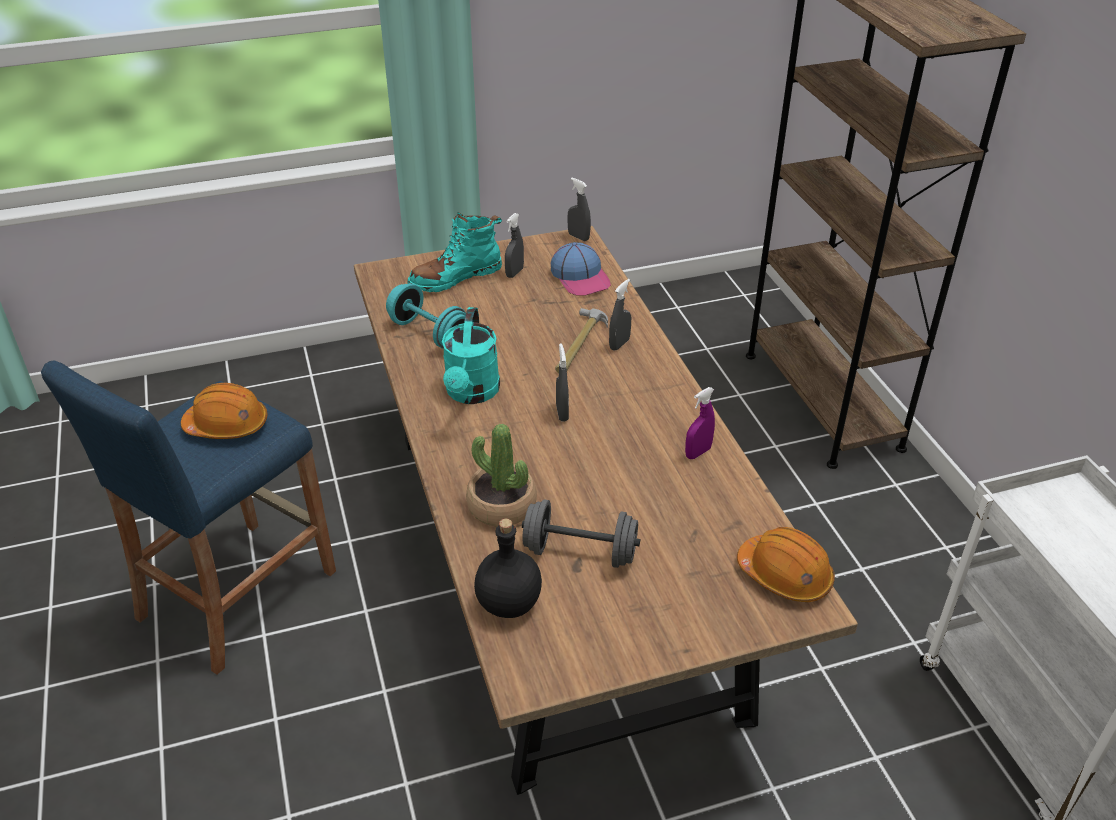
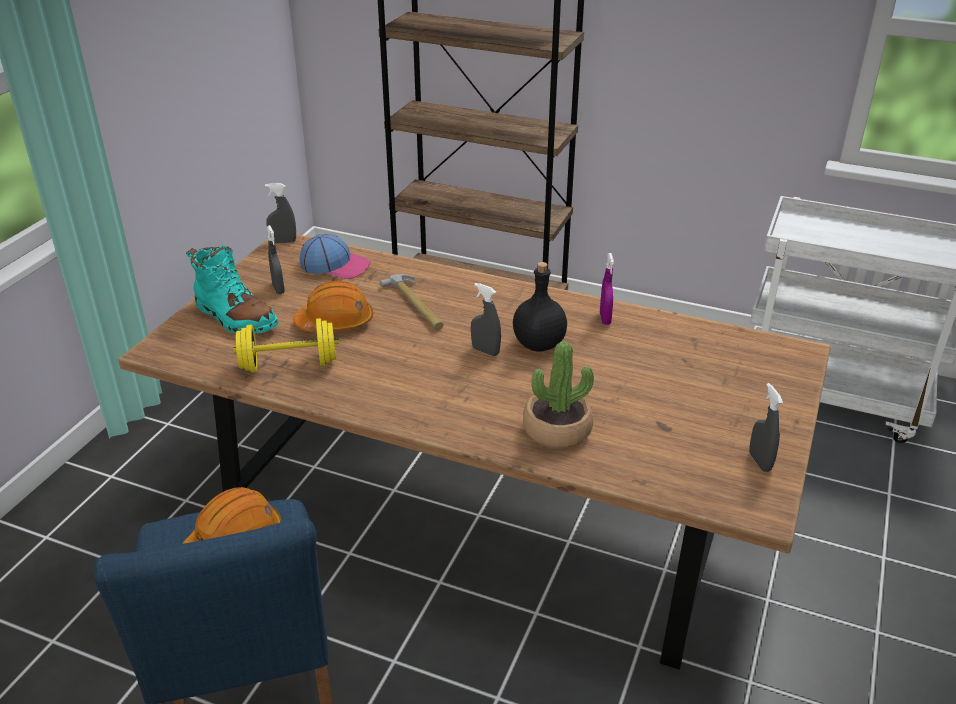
camera: 50 degrees left, 5 degrees down
turquoise dumbbell [386,283,466,349] -> yellow dumbbell [233,318,339,373]
turquoise boot [408,212,502,292] -> turquoise boot turned 60 degrees counterclockwise [186,245,279,334]
turquoise watering can [442,307,500,404] -> none
black bottle [474,519,542,618] -> black bottle moved to [513,262,567,351]
grey dumbbell [522,499,640,568] -> none
grey spray bottle [609,279,631,351] -> grey spray bottle moved to [749,383,783,472]
orange hard hat [737,527,835,602] -> orange hard hat moved to [294,281,373,331]

